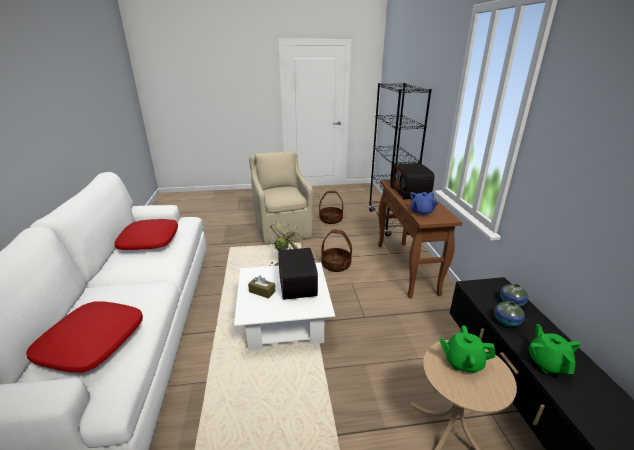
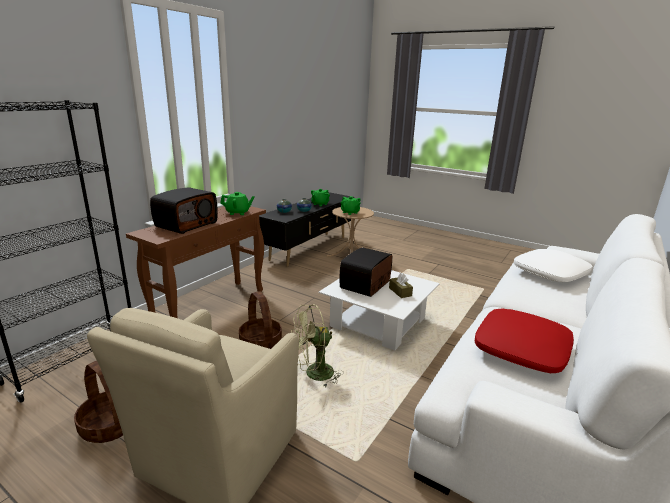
camera: 140 degrees left, 5 degrees down
red pillow [26,301,143,373] -> white pillow [514,249,593,282]
blue teapot [410,192,438,216] -> green teapot [220,192,255,215]

